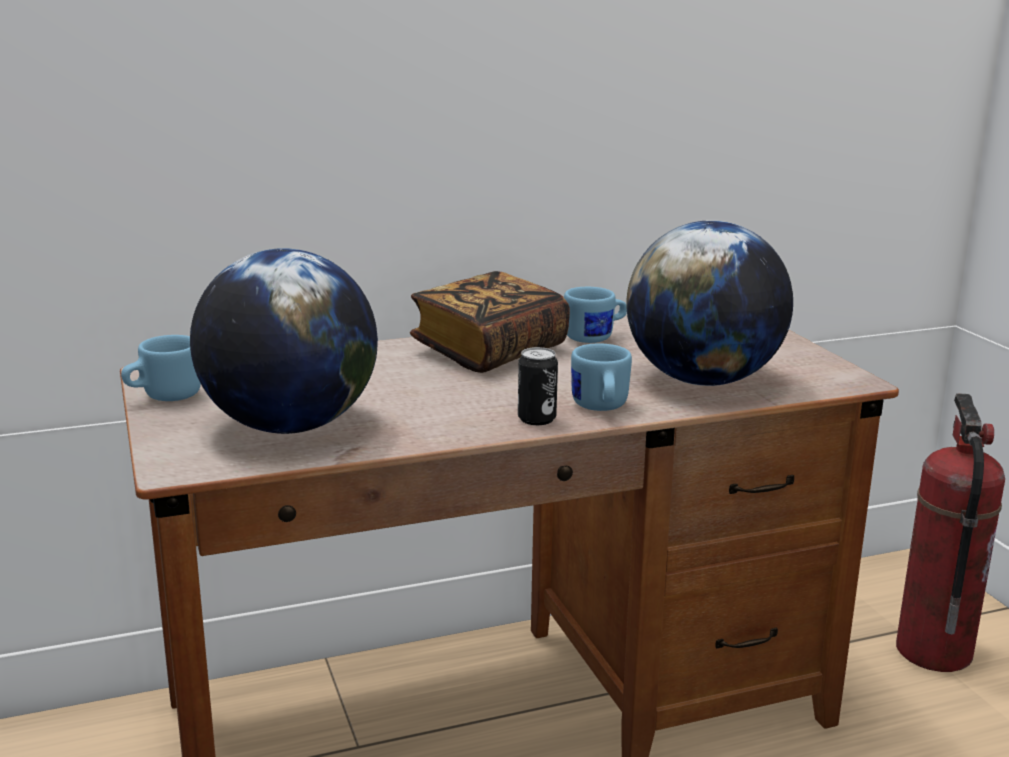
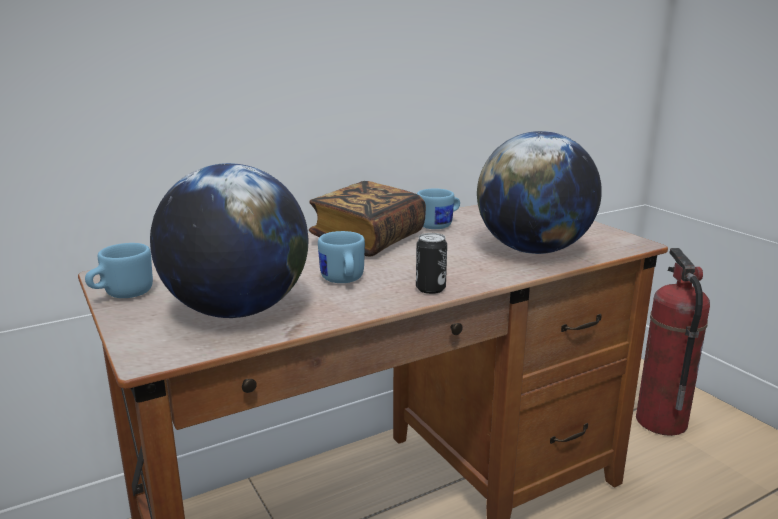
camera: 10 degrees left, 0 degrees up
blue mug [571,343,632,411] -> blue mug moved to [318,231,365,283]

